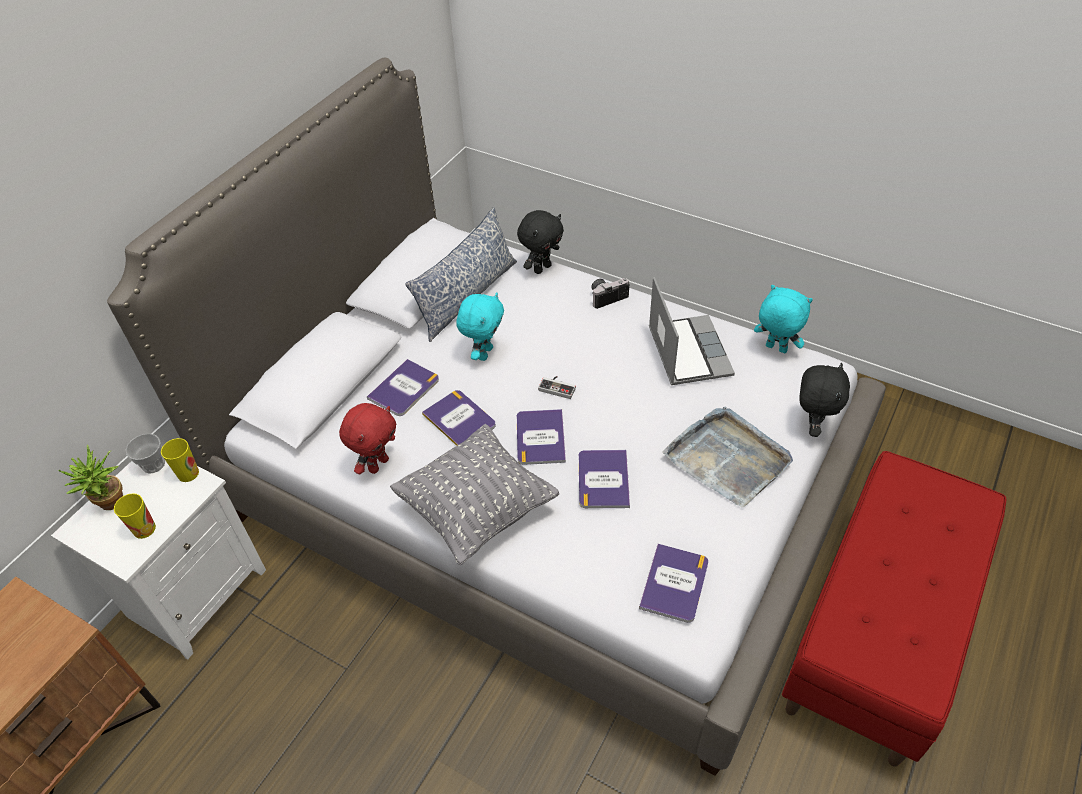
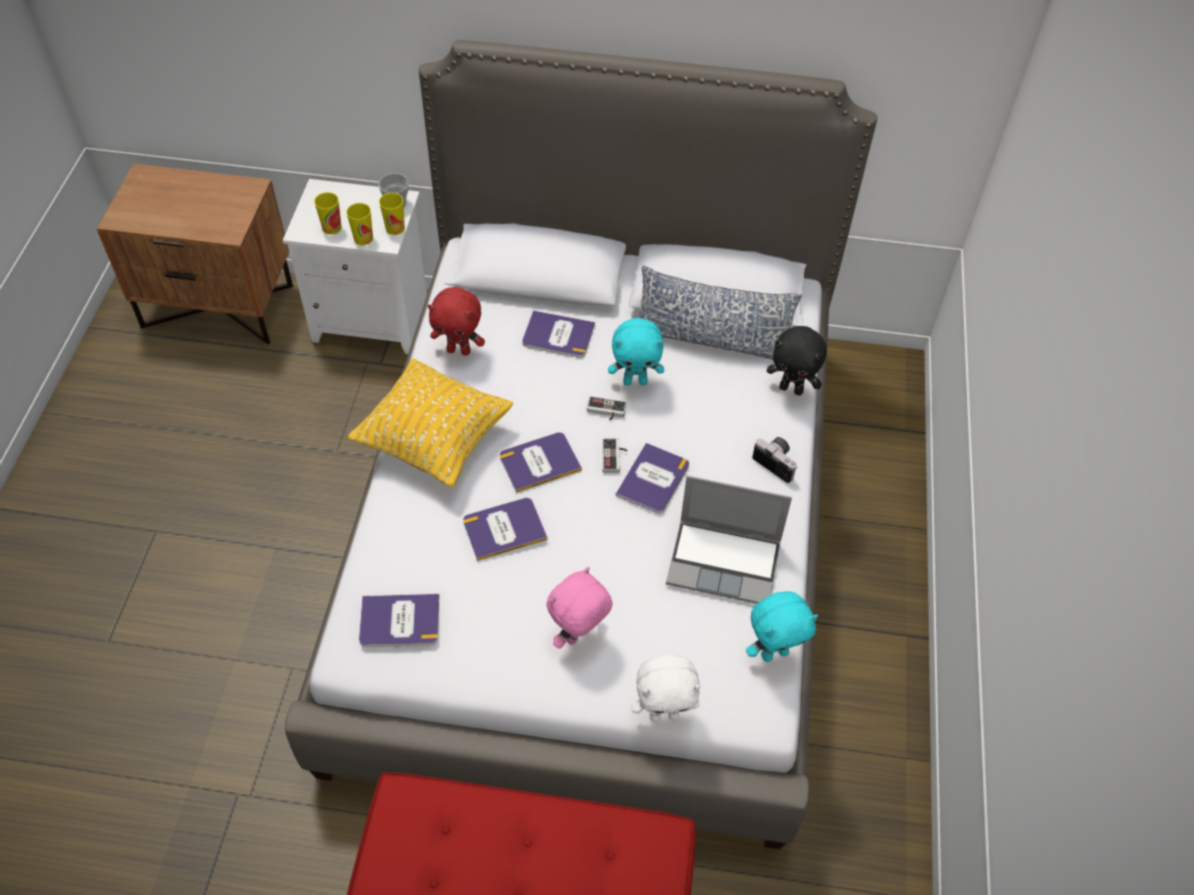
camera: 65 degrees right, 5 degrees up
potted plant [58,445,123,510] -> none
grey pillow [390,424,559,566] -> yellow pillow [348,358,513,488]
book [422,390,496,446] -> book moved to [616,443,689,514]
laptop [649,277,735,385] -> laptop turned 45 degrees clockwise [666,476,792,604]
grey tray [662,407,793,508] -> pink plush toy [547,567,613,649]
turquoise plush toy [754,285,813,353] -> turquoise plush toy turned 60 degrees clockwise [746,591,818,662]
black plush toy [799,363,850,437] -> white plush toy [631,654,701,722]
none -> cup [346,203,373,245]
none -> game controller [587,396,627,420]

